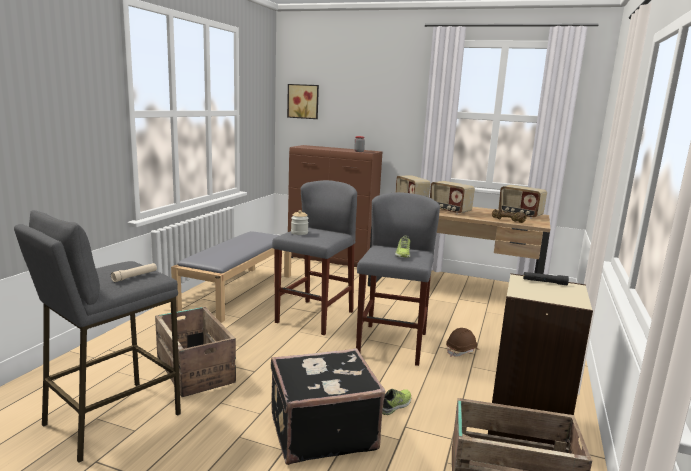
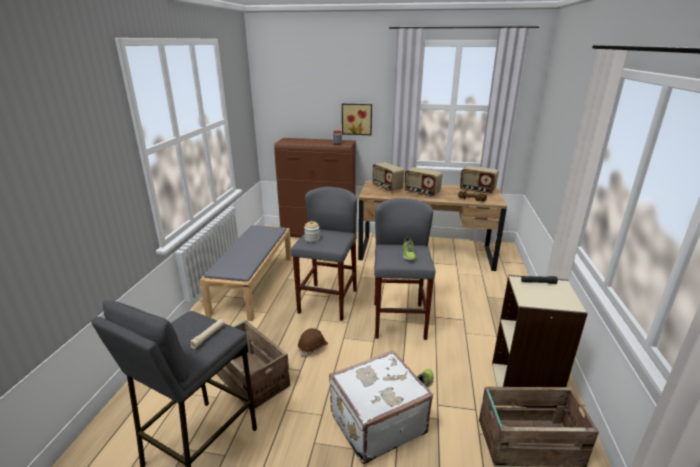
camera: 10 degrees left, 10 degrees up
black suitcase [271,348,385,465] -> white suitcase [329,350,433,464]
picture [287,84,319,119] -> picture moved to [342,104,372,135]
brown hard hat [446,328,479,357] -> brown hard hat moved to [298,328,328,356]

